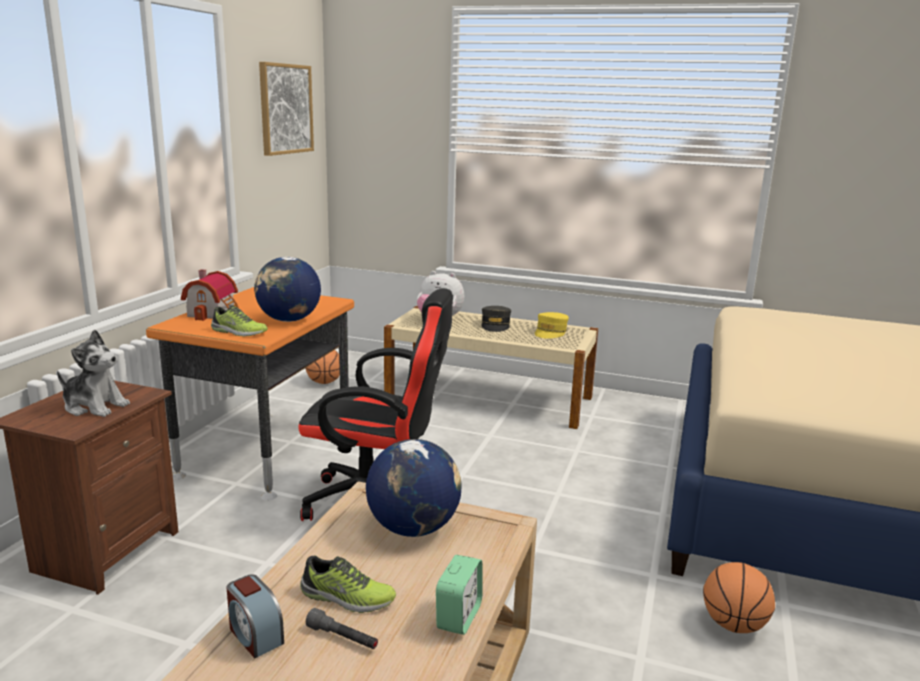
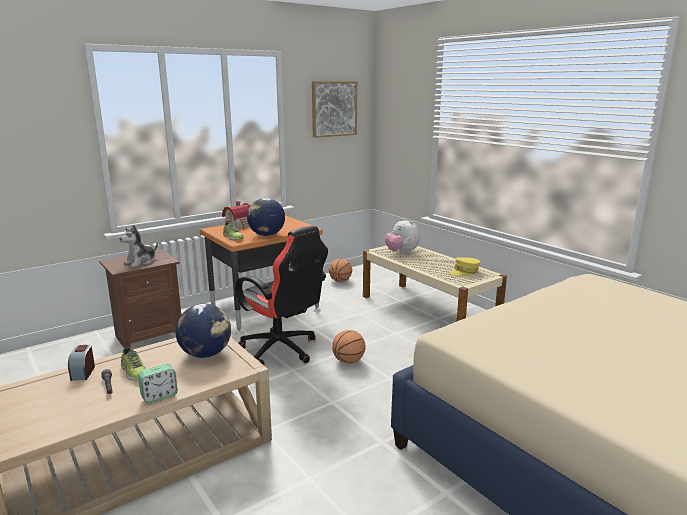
camera: 35 degrees right, 0 degrees up
plush toy [57,330,130,417] -> plush toy turned 75 degrees clockwise [120,225,158,267]
grey cap [481,306,511,332] -> none
basketball [703,562,775,633] -> basketball moved to [332,330,365,363]

